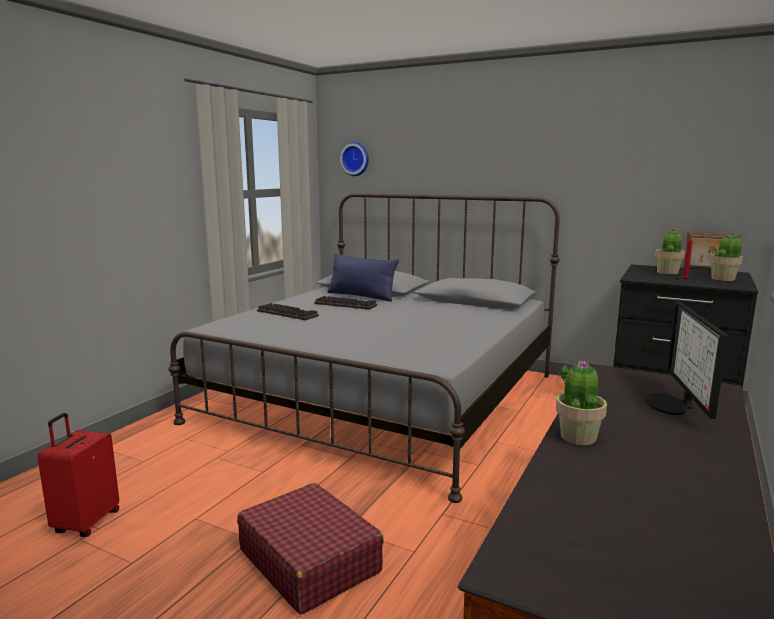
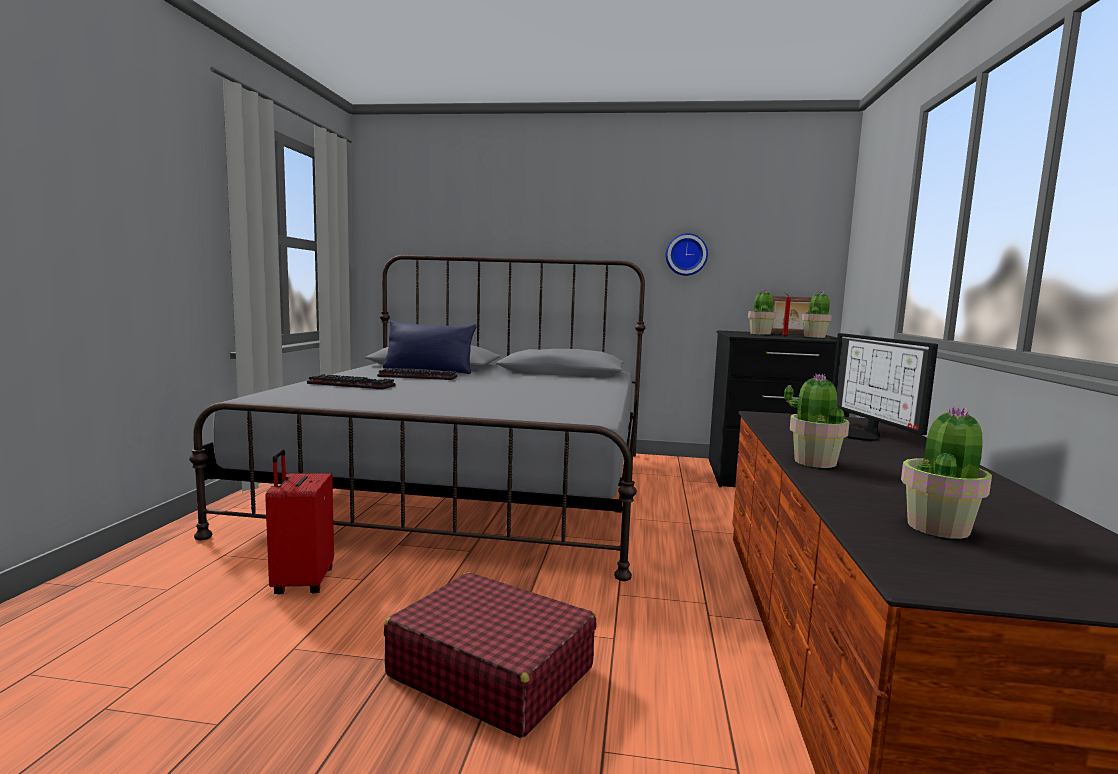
camera: 20 degrees left, 5 degrees down
red suitcase [37,413,119,537] -> red suitcase moved to [265,449,334,594]
wall clock [340,142,369,176] -> wall clock moved to [666,233,708,276]
none -> potted plant [901,406,992,539]

